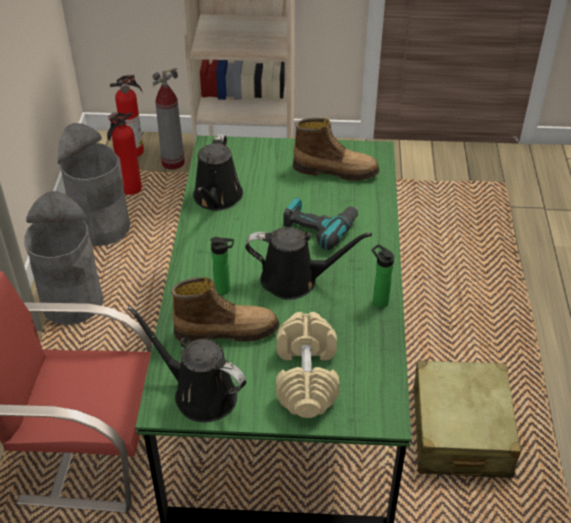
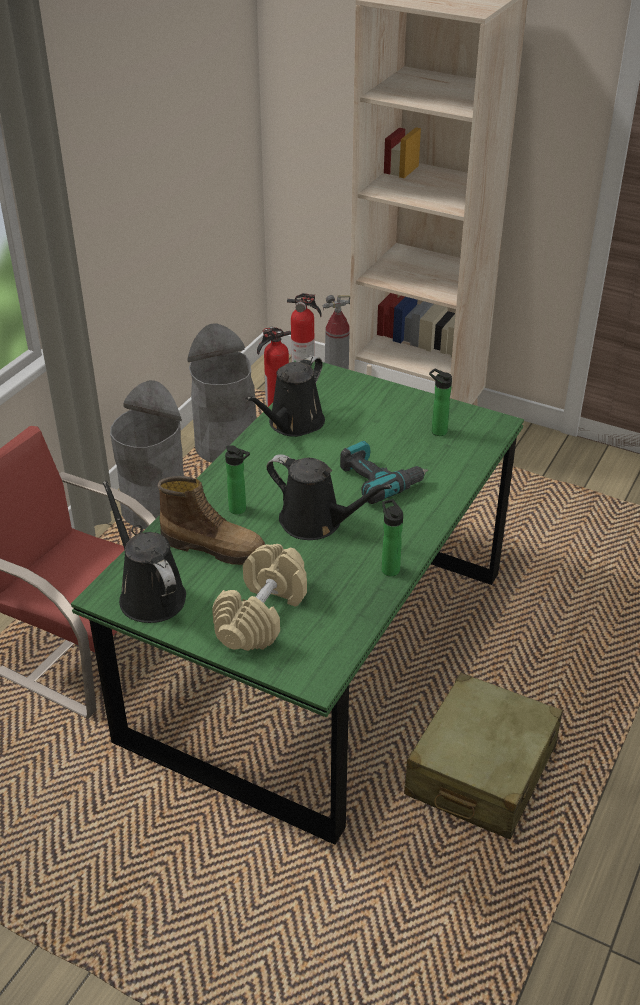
camera: 25 degrees right, 5 degrees down
boot [293,118,380,181] -> bottle [429,369,452,436]

